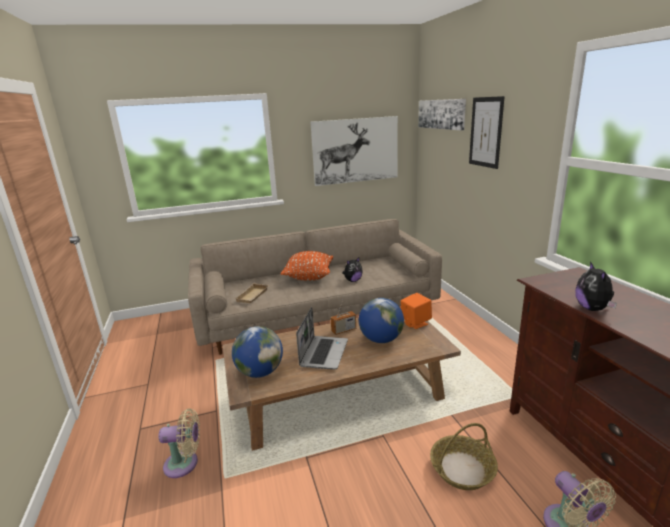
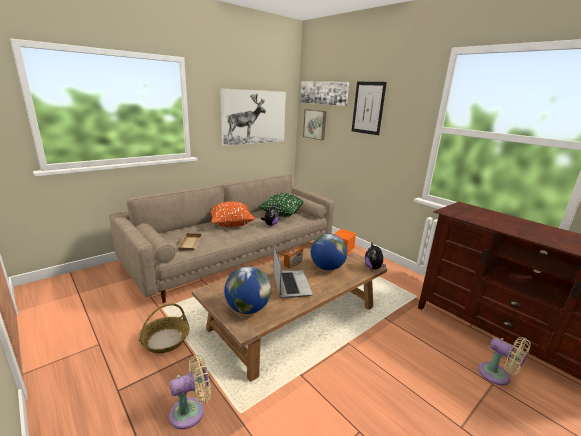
camera: 25 degrees left, 0 degrees up
basket [430,423,498,490] -> basket moved to [138,303,190,353]
plush toy [575,261,617,311] -> plush toy moved to [365,242,386,270]
none -> green pillow [258,193,303,217]
none -> picture [303,109,327,140]

